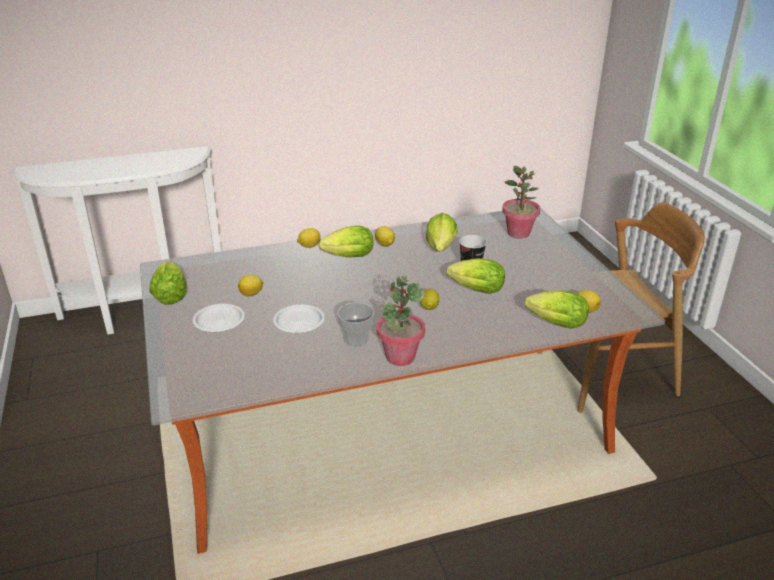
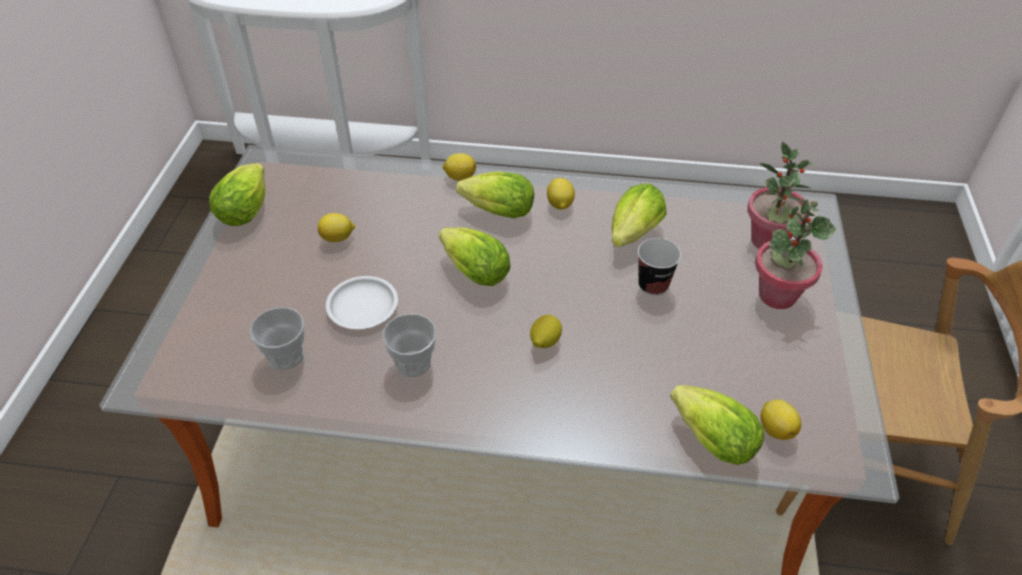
camera: 25 degrees right, 15 degrees up
white plate [193,303,245,332] -> none
potted plant [377,275,425,366] -> potted plant moved to [755,200,836,309]
lettuce [446,258,505,294] -> lettuce moved to [439,227,510,286]
none -> cup [249,307,305,370]

